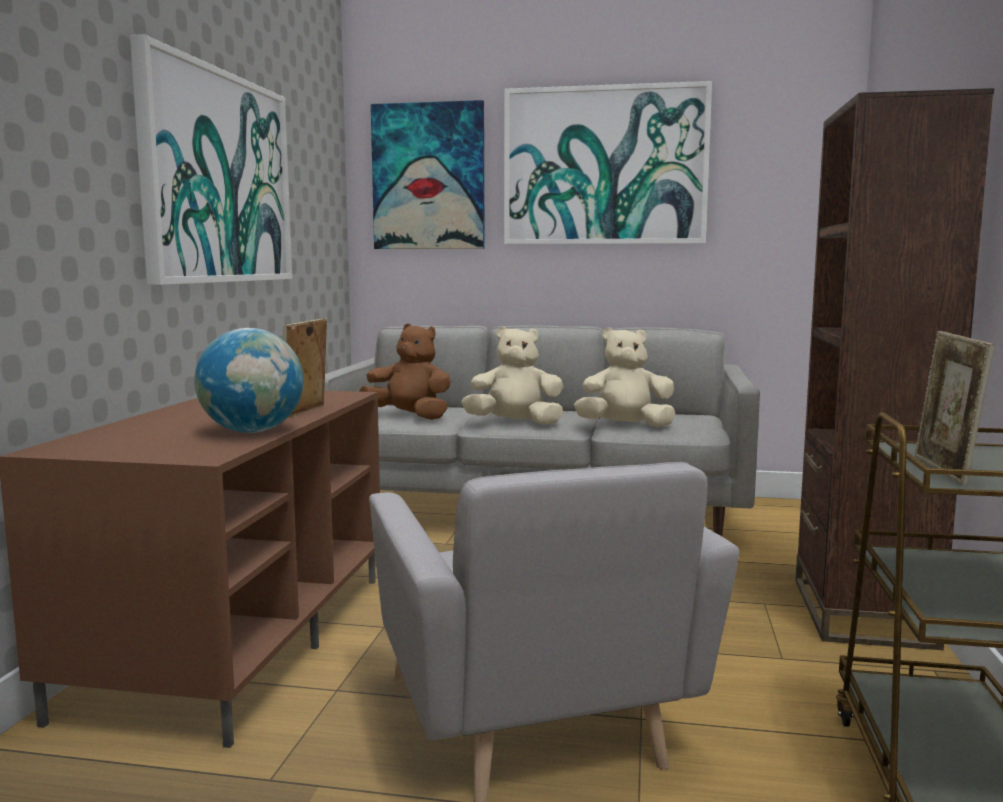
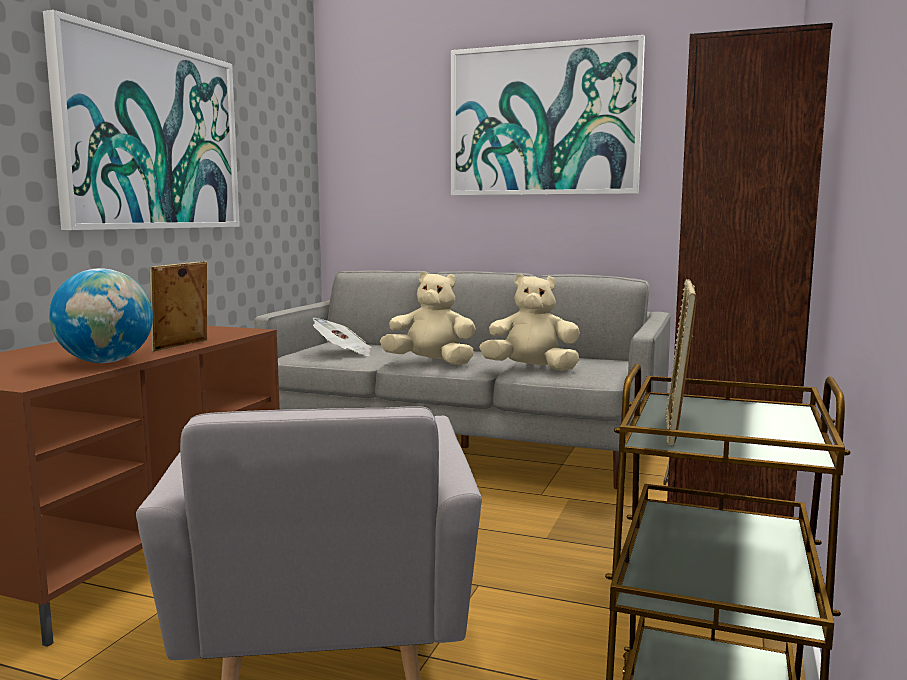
camera: 10 degrees right, 0 degrees up
brown plush toy [359,323,451,420] -> newspaper [313,318,371,356]
picture [371,100,485,249] -> none

